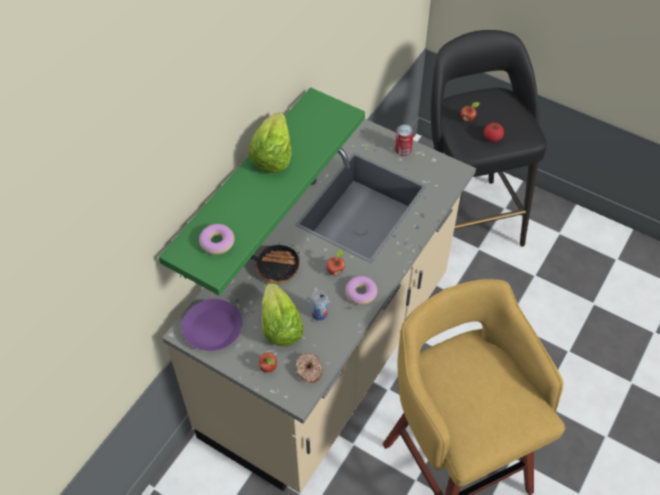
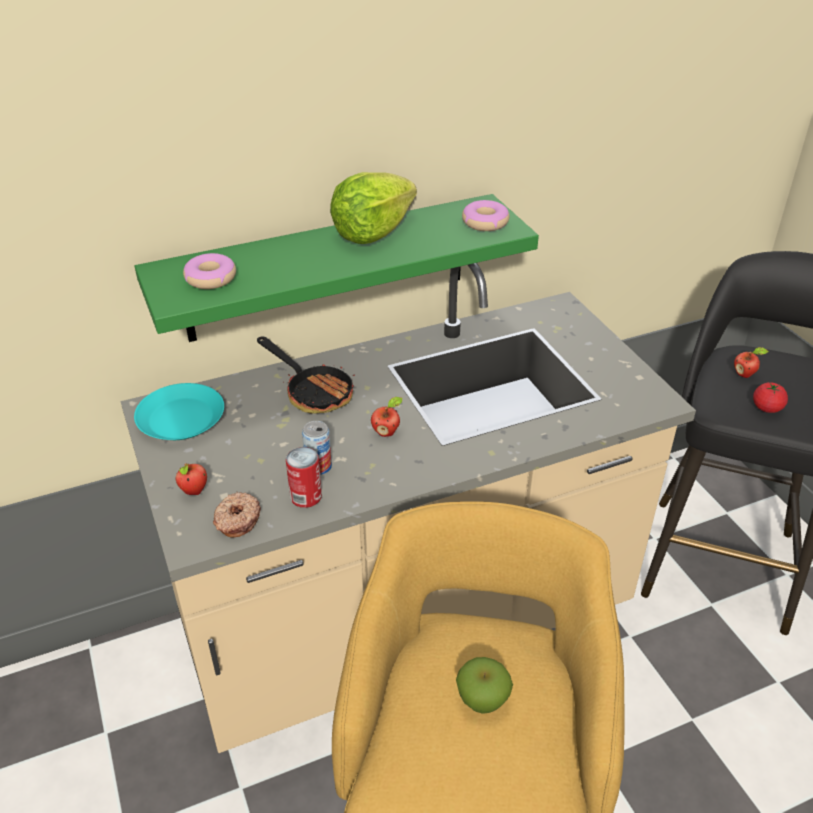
camera: 35 degrees right, 15 degrees down
purple plate [182,299,242,351] -> turquoise plate [134,383,224,440]
lettuce [262,283,304,347] -> none
donut [345,276,377,305] -> donut moved to [462,200,509,231]
can [395,124,414,156] -> can moved to [286,447,322,508]
none -> apple [456,657,513,714]

